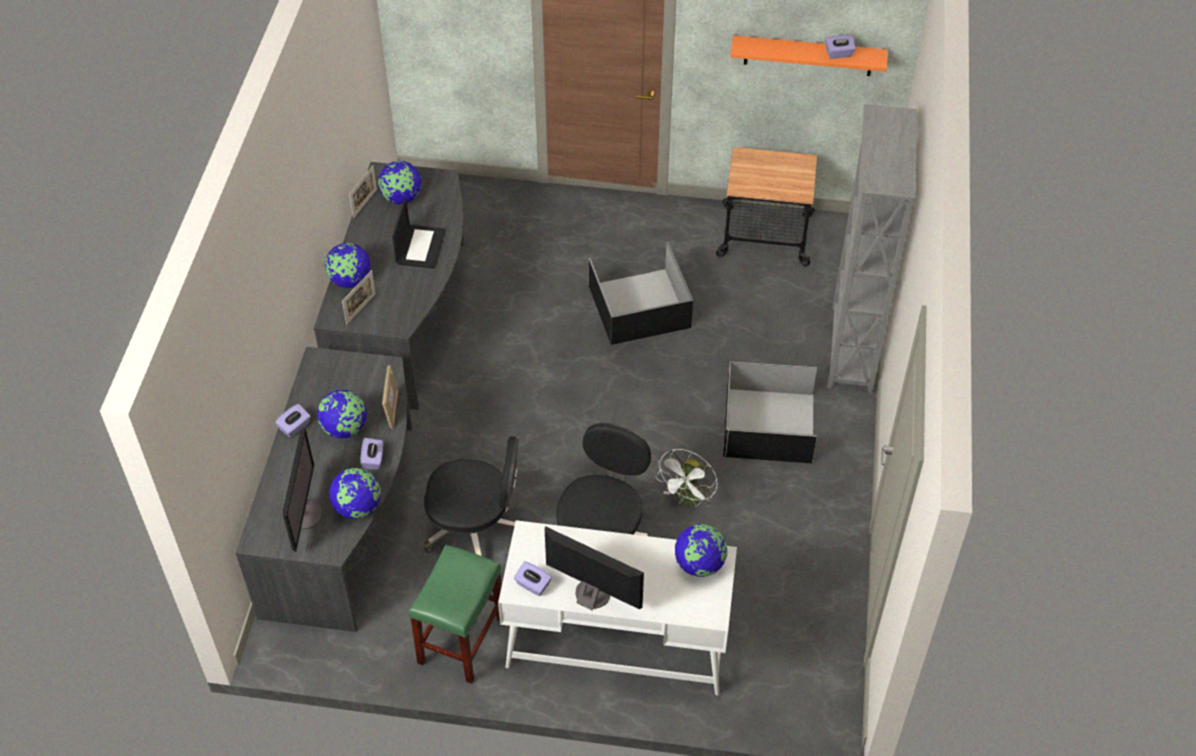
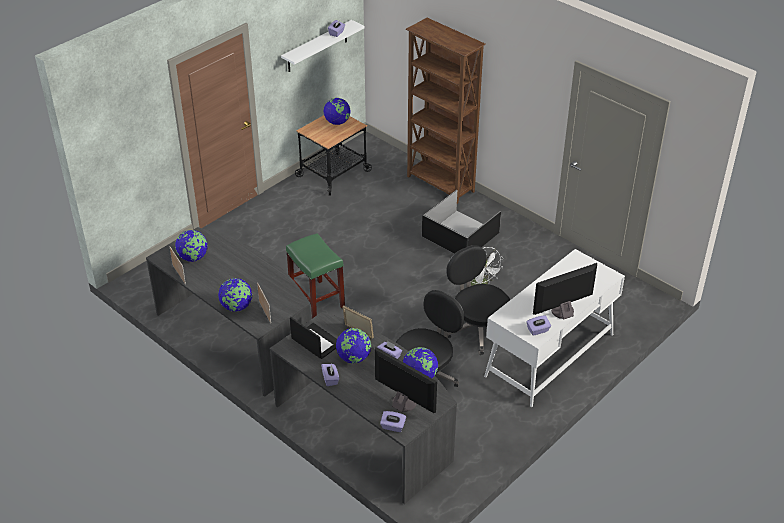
camera: 55 degrees left, 10 degrees down
laptop [392,199,446,269] -> laptop moved to [290,317,337,359]
green stool [409,545,502,684] -> green stool moved to [286,233,345,318]
black storage box [589,242,693,345] -> none
globe [675,524,728,577] -> globe moved to [324,98,350,125]
orange shelf [730,35,888,76] -> white shelf [281,20,365,72]
grey bookcase [827,104,917,393] -> brown bookcase [406,18,485,204]
none -> purple tissue box [380,411,406,432]

